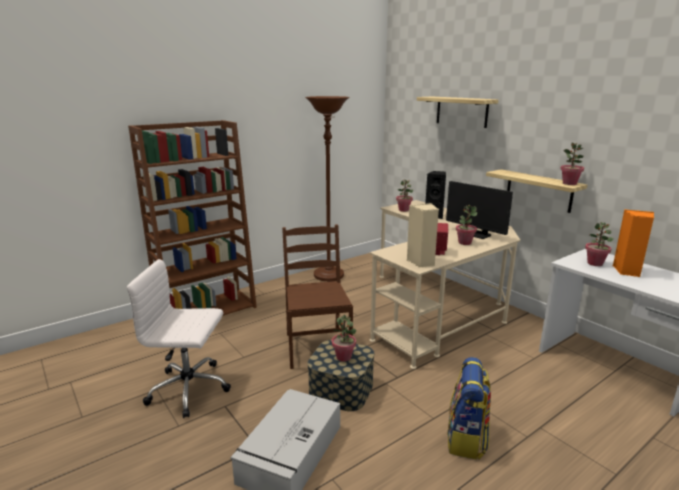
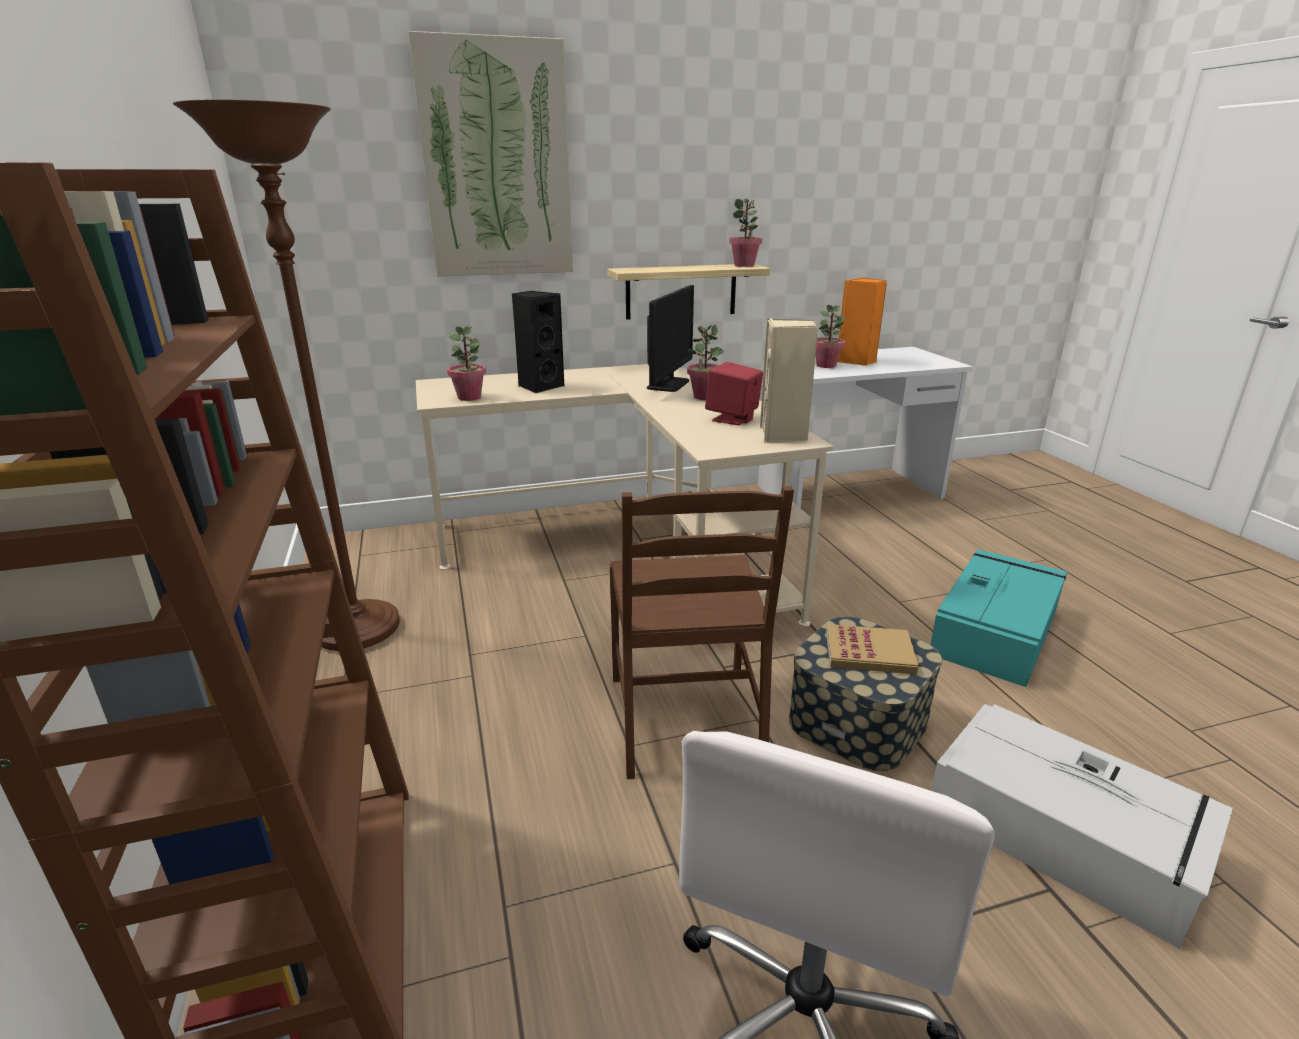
camera: 70 degrees left, 5 degrees up
brown chair [282,224,353,369] -> brown chair turned 105 degrees counterclockwise [610,486,794,779]
potted plant [332,315,356,362] -> book [826,624,918,675]
shelf [417,97,498,128] -> picture [409,31,573,276]
monitor [446,181,513,239] -> monitor turned 45 degrees counterclockwise [647,285,694,392]
backpack [447,357,491,459] -> turquoise storage box [930,549,1067,687]

